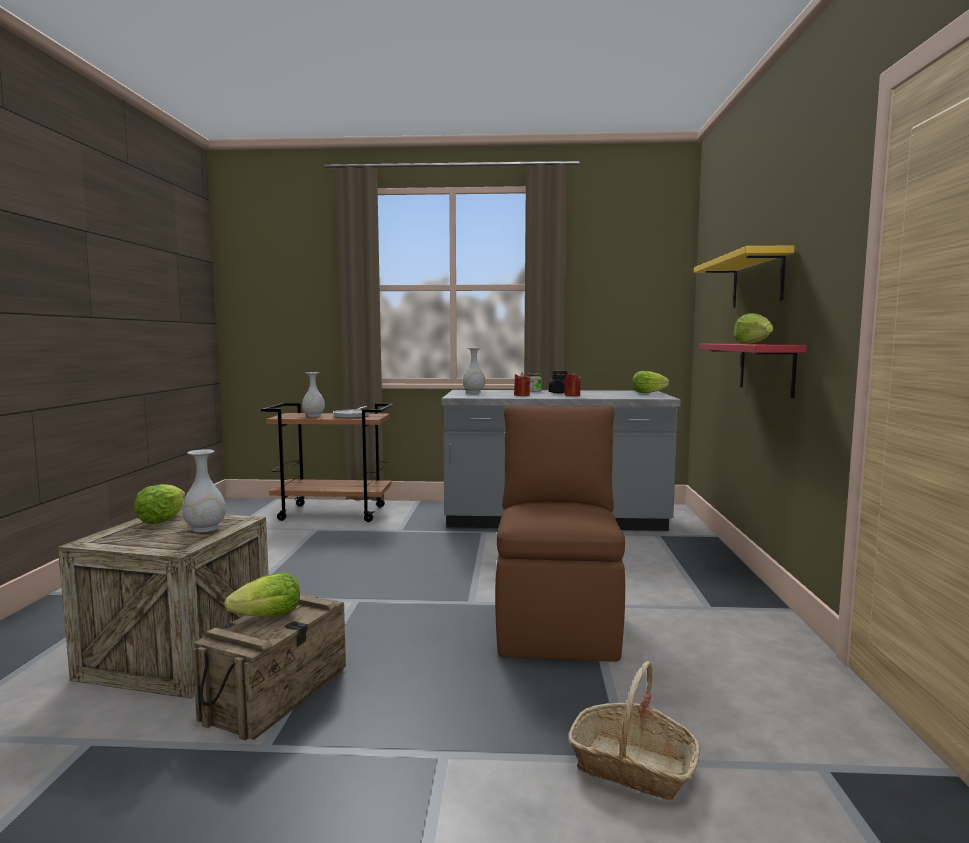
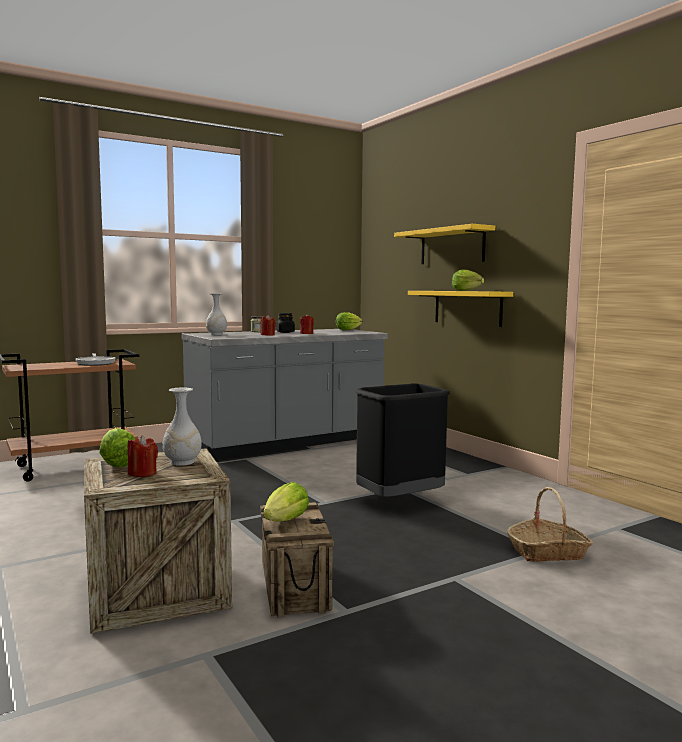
camera: 35 degrees left, 0 degrees up
white vase [302,372,325,417] -> none
brown chair [495,405,625,662] -> black trash can [355,384,450,497]
red shelf [699,344,807,398] -> yellow shelf [408,291,513,327]
none -> red candle [128,435,158,477]

